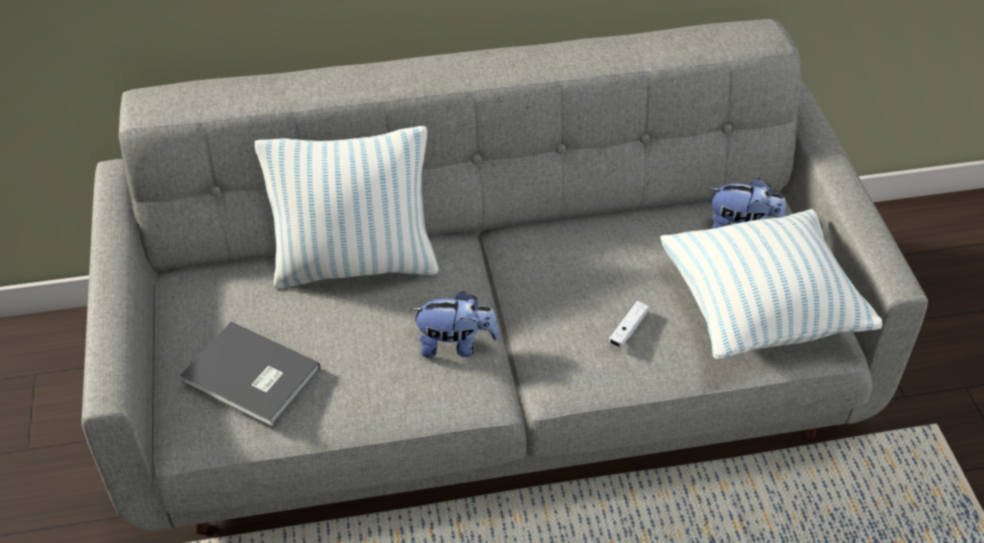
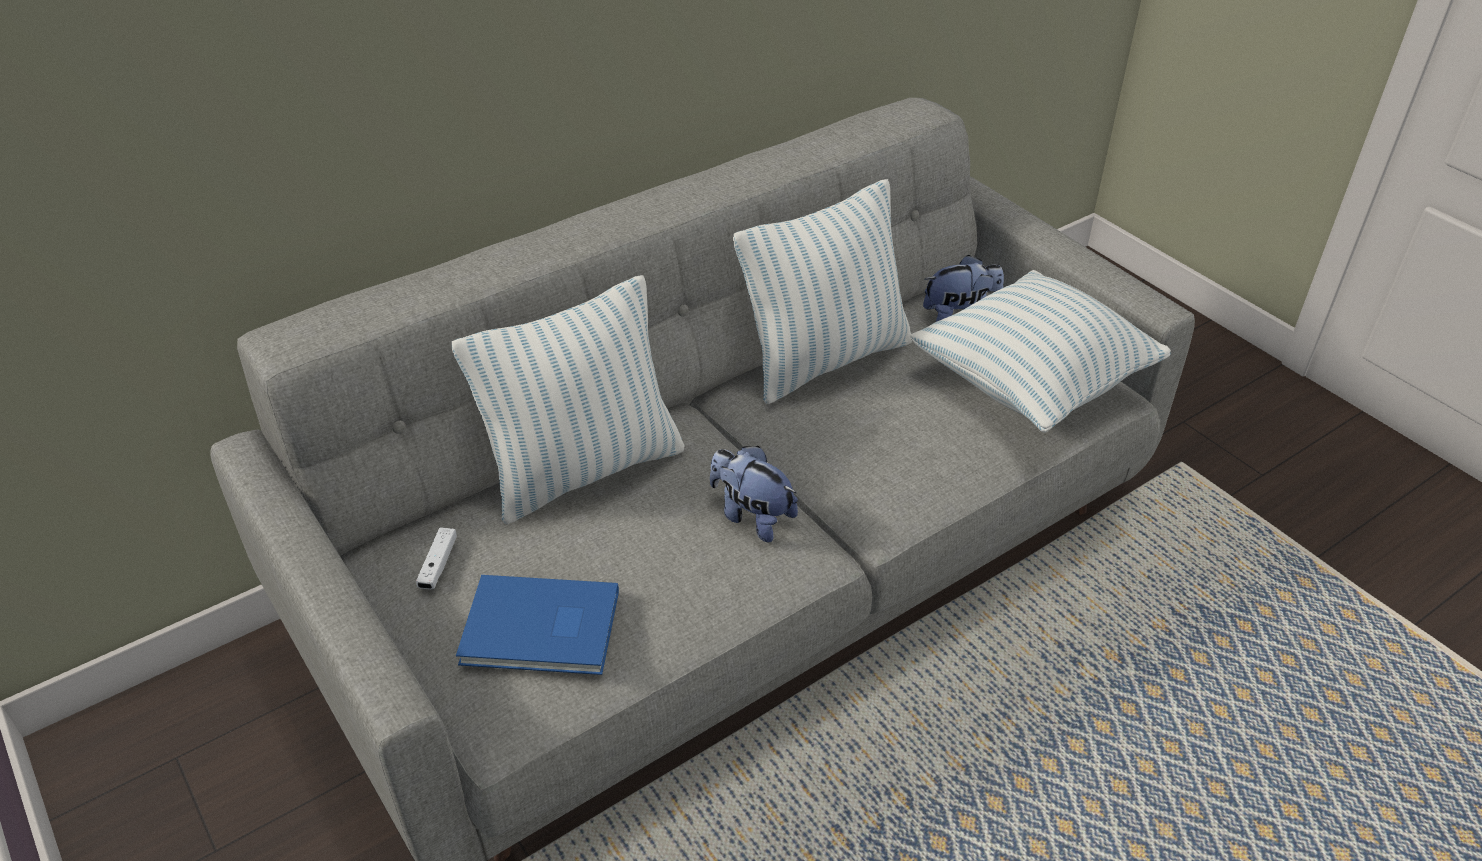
camera: 25 degrees left, 5 degrees down
grey book [180,322,320,427] -> blue book [456,575,619,675]
plush toy [410,291,499,358] -> plush toy turned 120 degrees counterclockwise [710,446,798,542]
white game controller [609,301,649,348] -> white game controller moved to [416,528,457,589]
none -> pillow [733,179,912,404]

